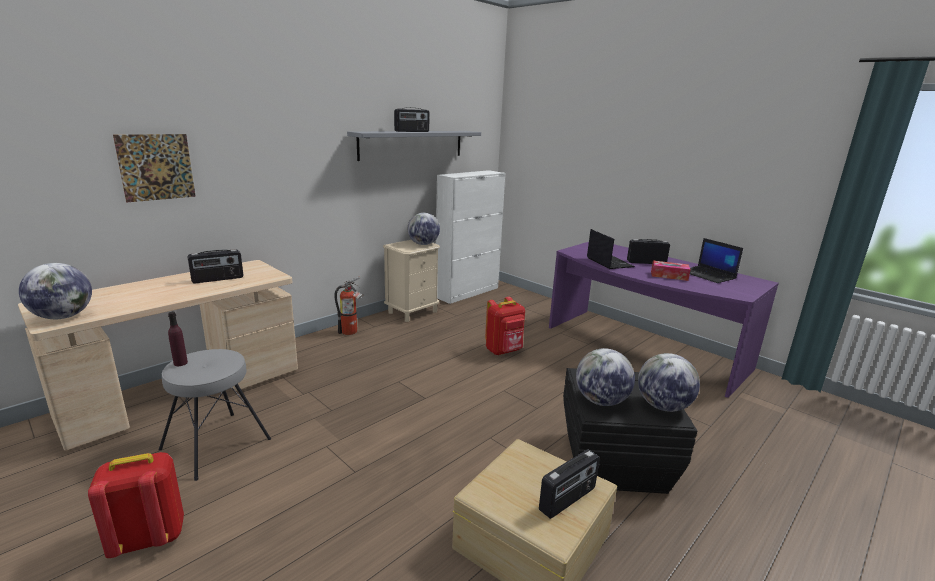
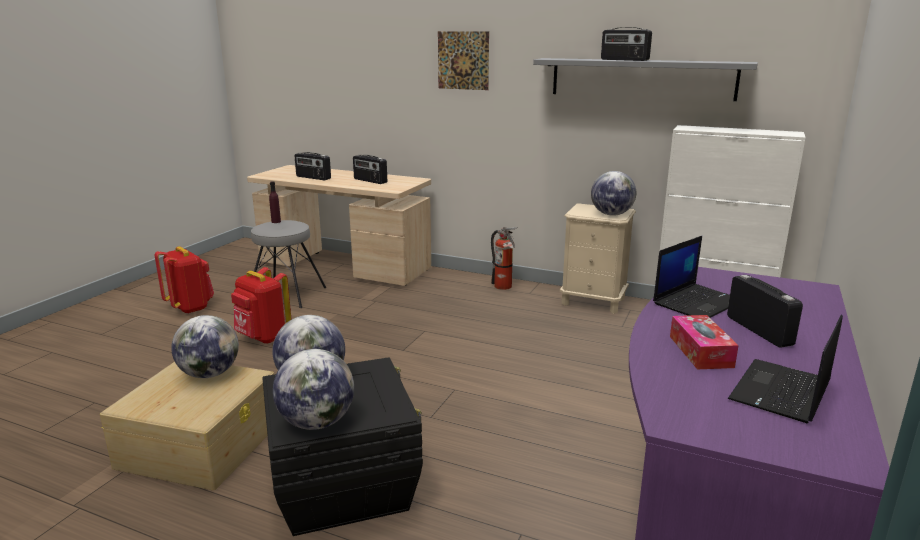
camera: 70 degrees right, 0 degrees up
globe [19,263,92,319] -> globe moved to [171,315,239,378]
picture [113,134,196,202] -> picture moved to [438,31,489,90]
red backpack [485,297,525,355] -> red backpack moved to [231,267,292,344]
radio [539,449,600,519] -> radio moved to [295,152,331,180]

